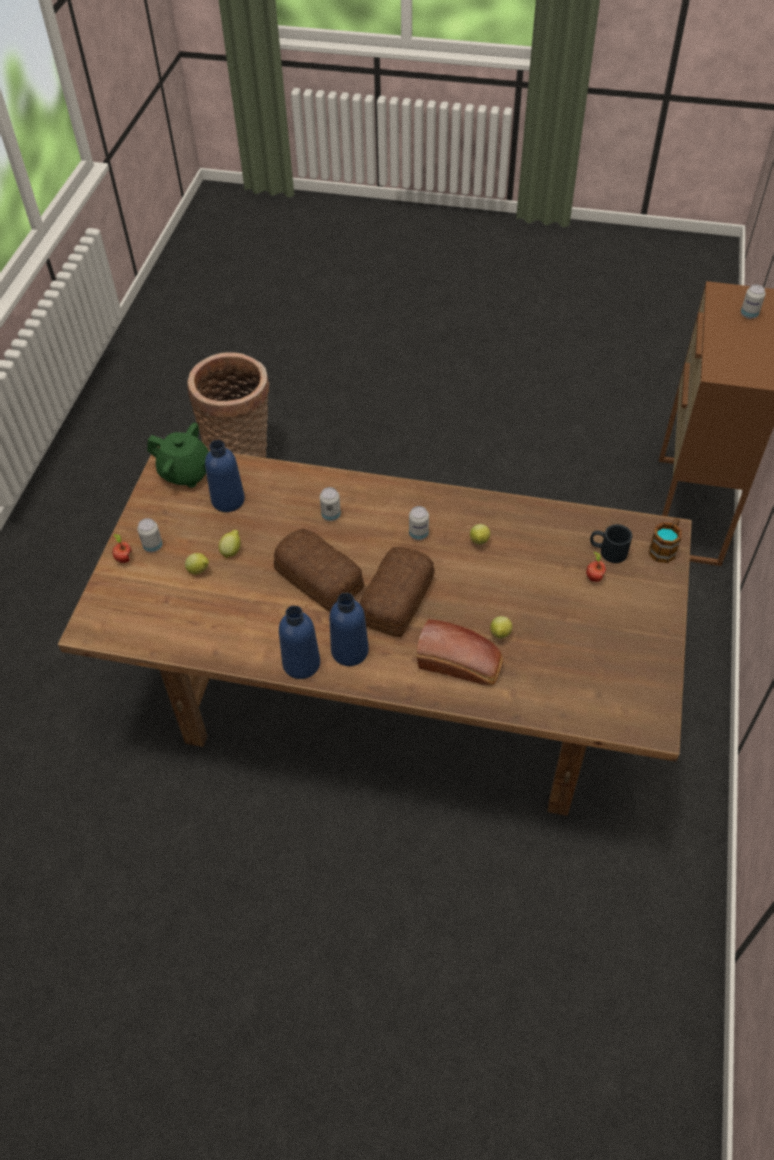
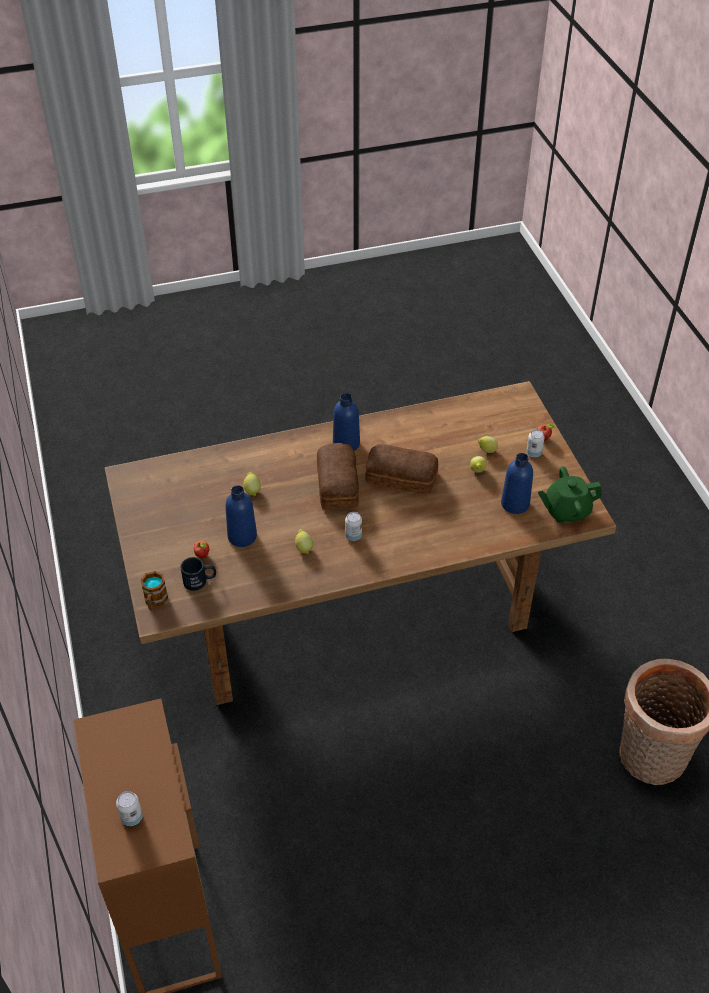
camera: 150 degrees right, 5 degrees down
blue bottle [279,606,320,679] -> blue bottle moved to [225,485,257,547]
can [320,487,341,521] -> none
bread [417,619,503,686] -> none

